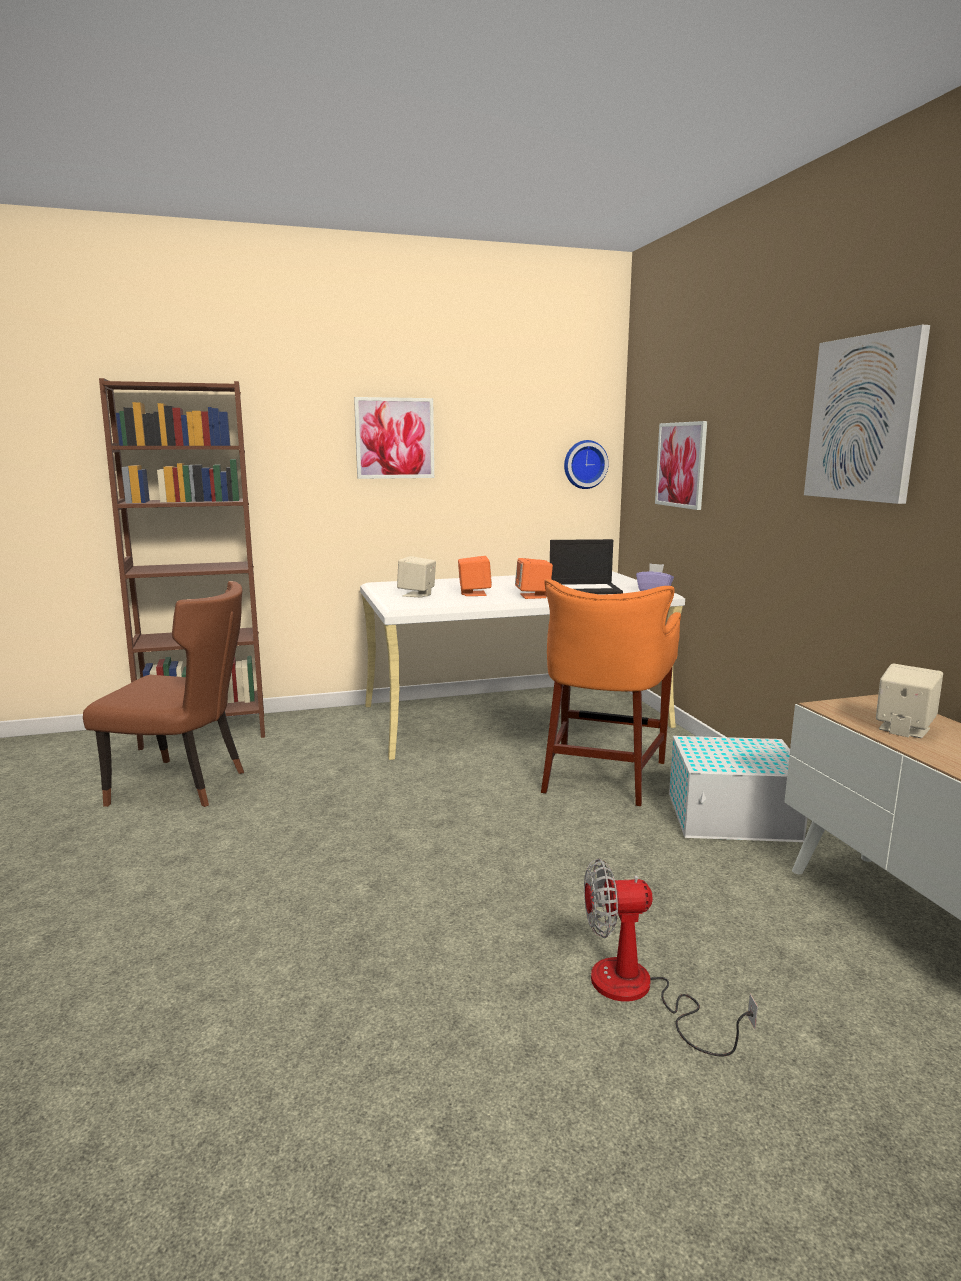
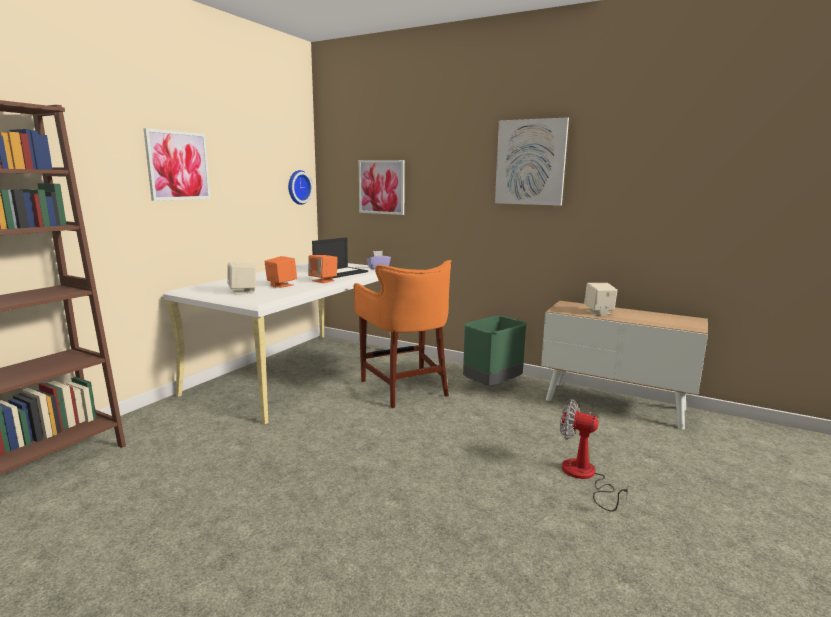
camera: 45 degrees left, 0 degrees up
brown chair [83,581,244,807] -> none
fan [584,859,758,1056] -> fan turned 75 degrees clockwise [560,399,629,512]
white storage box [669,736,807,842] -> green trash can [463,316,528,386]

